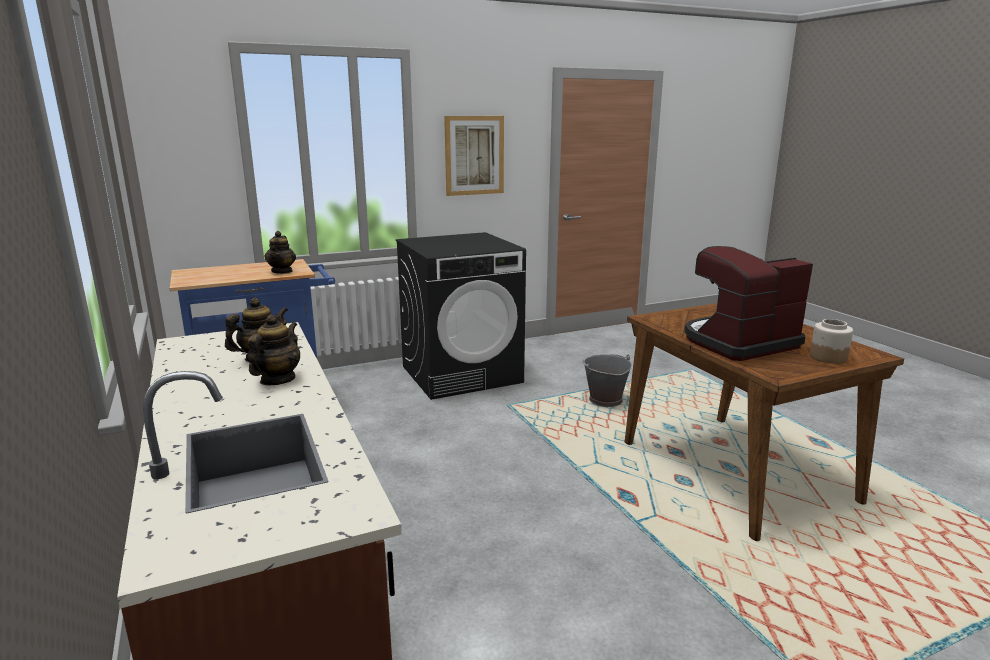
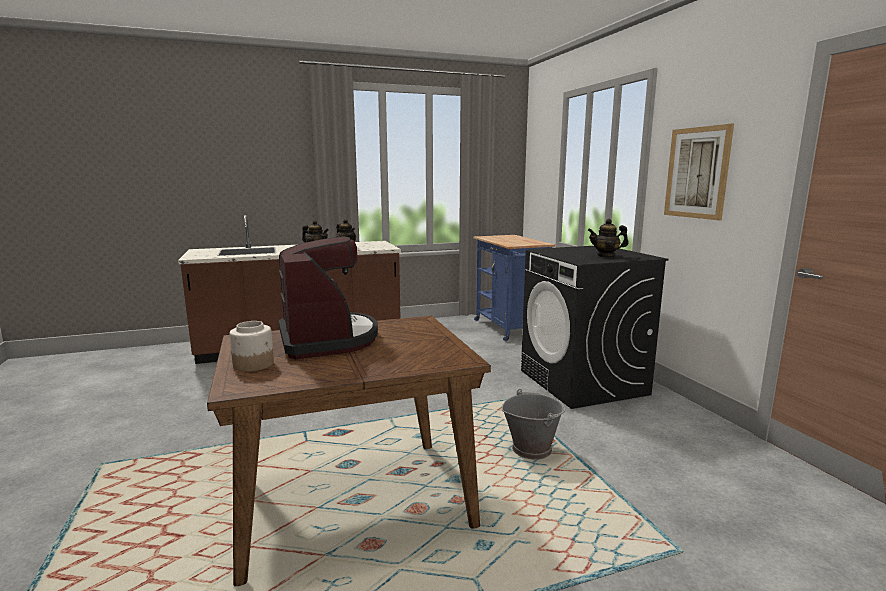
camera: 95 degrees right, 5 degrees down
teapot [265,231,296,274] -> teapot moved to [587,219,629,258]

